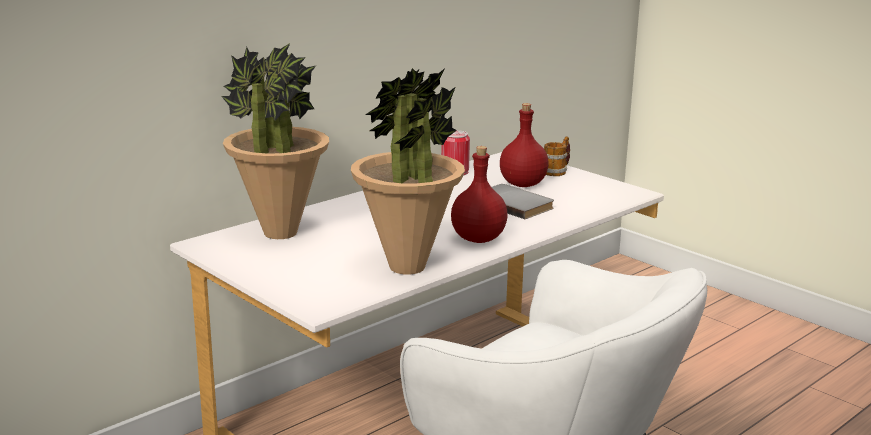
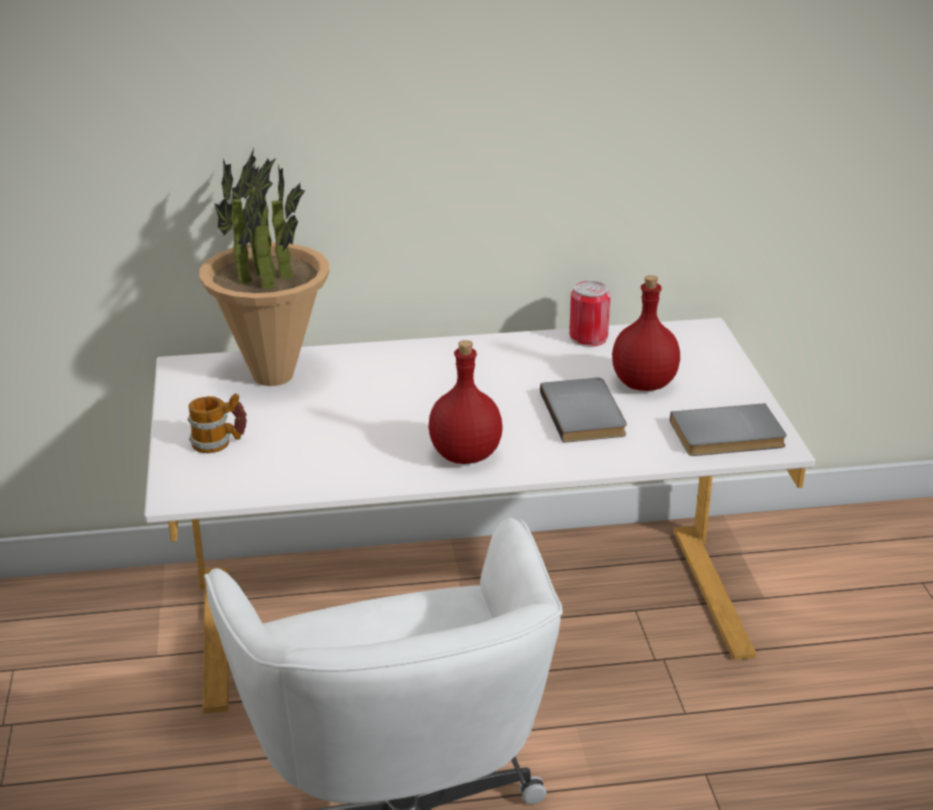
camera: 35 degrees right, 10 degrees up
potted plant [351,68,465,275] -> none
mug [544,136,570,176] -> mug moved to [188,394,247,453]
none -> grey book [670,403,787,456]

